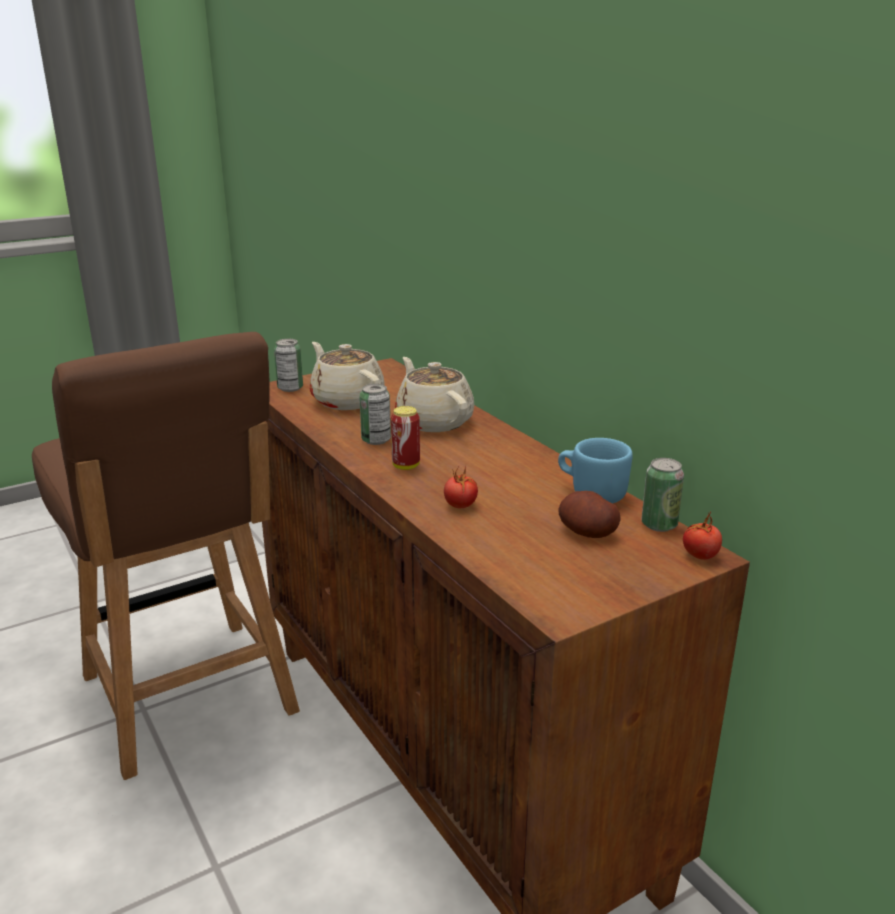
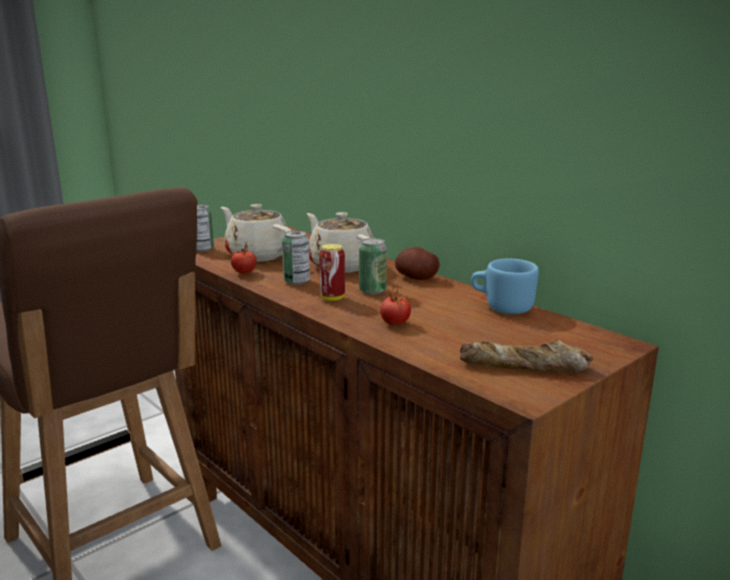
camera: 10 degrees left, 5 degrees down
potato [558,491,621,538] -> potato moved to [395,247,440,280]
can [641,458,684,532] -> can moved to [359,238,387,294]
tomato [683,512,722,560] -> tomato moved to [231,242,256,274]
none -> bread [460,339,593,372]

